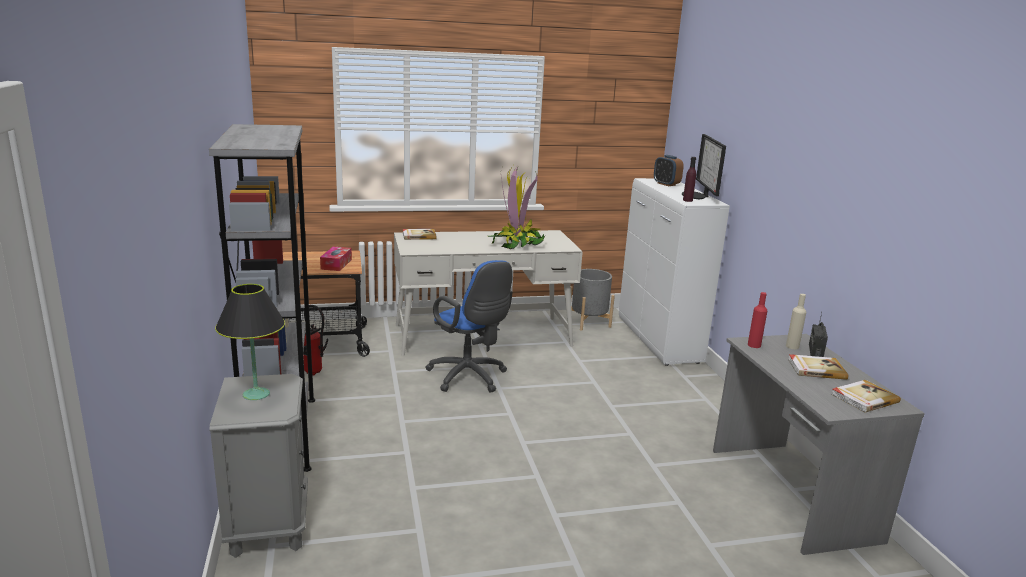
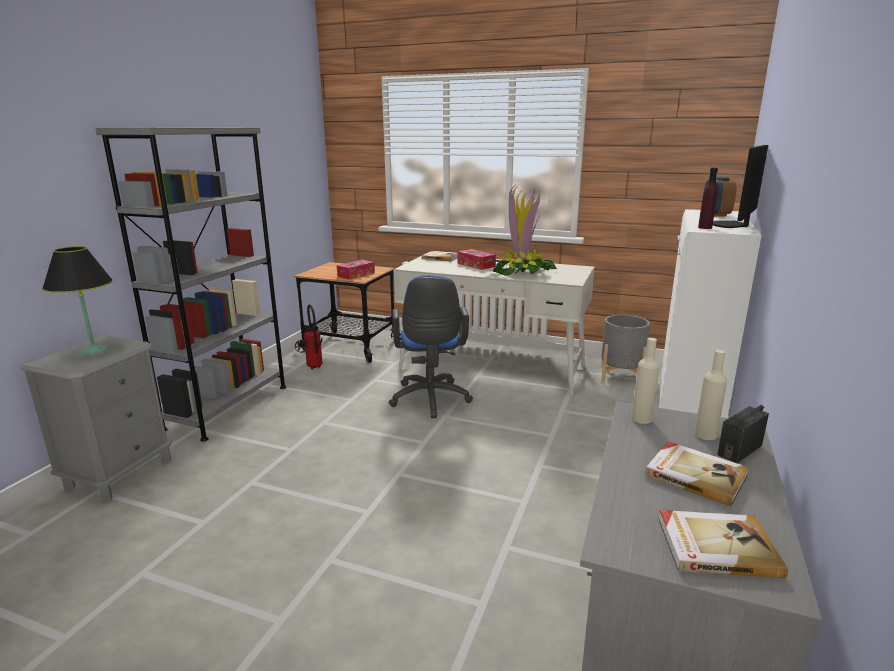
camera: 35 degrees right, 0 degrees up
red bottle [748,292,767,348] -> beige bottle [632,338,660,424]
none -> tissue box [457,249,496,270]

